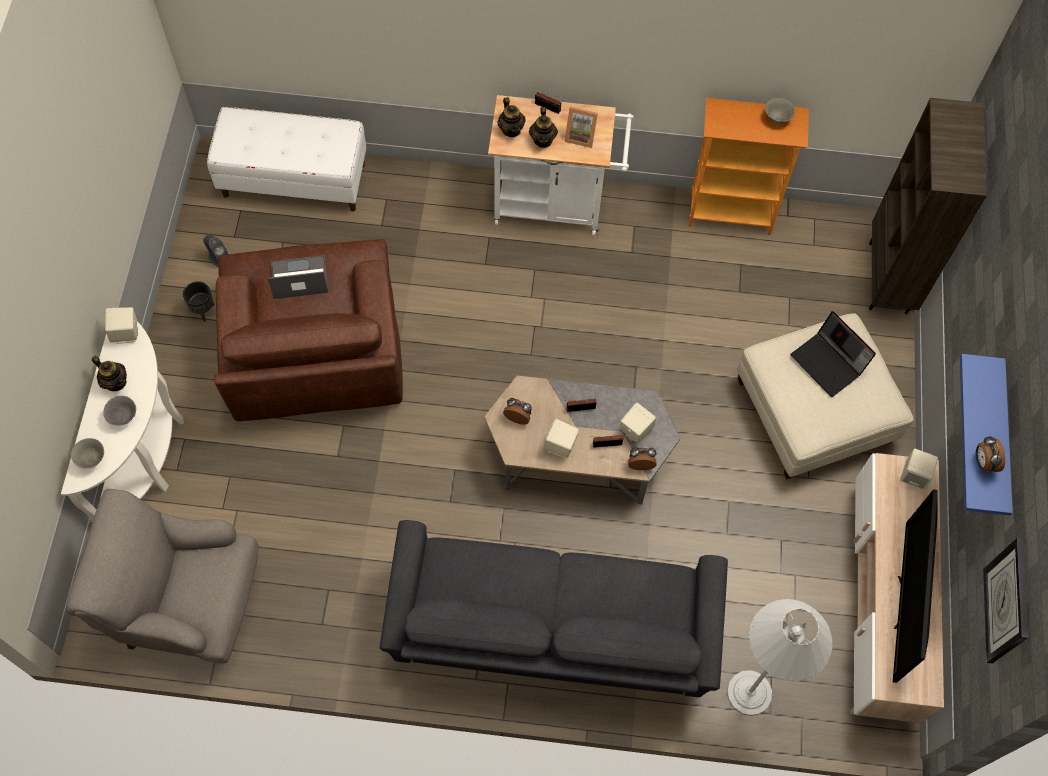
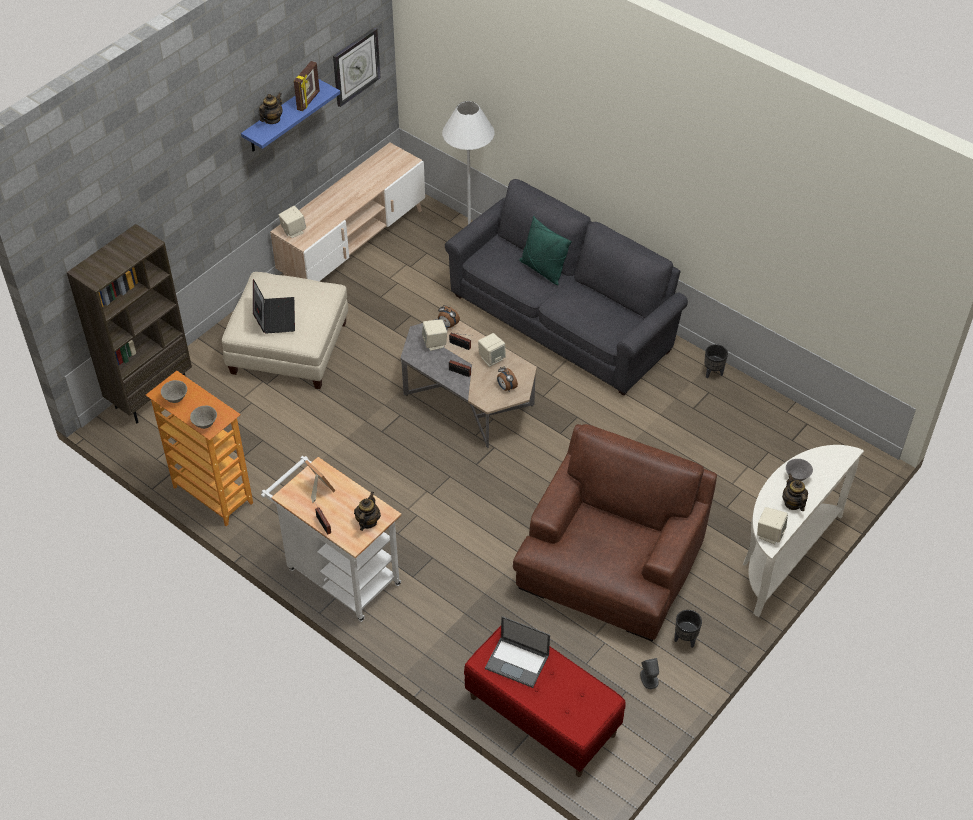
camera: 145 degrees left, 15 degrees down
grey armchair [66,489,258,663] -> none
grey bowl [71,438,104,469] -> grey bowl moved to [190,406,217,429]
white bench [207,107,366,211] -> red bench [464,626,626,777]
laptop [268,255,328,299] -> laptop moved to [485,616,550,688]
teapot [529,107,558,148] -> teapot moved to [259,93,282,124]
television [893,489,938,683] -> none
alarm clock [976,436,1005,472] -> picture frame [294,61,320,111]
none -> green pillow [519,216,572,286]
none -> black planter [704,344,728,378]

